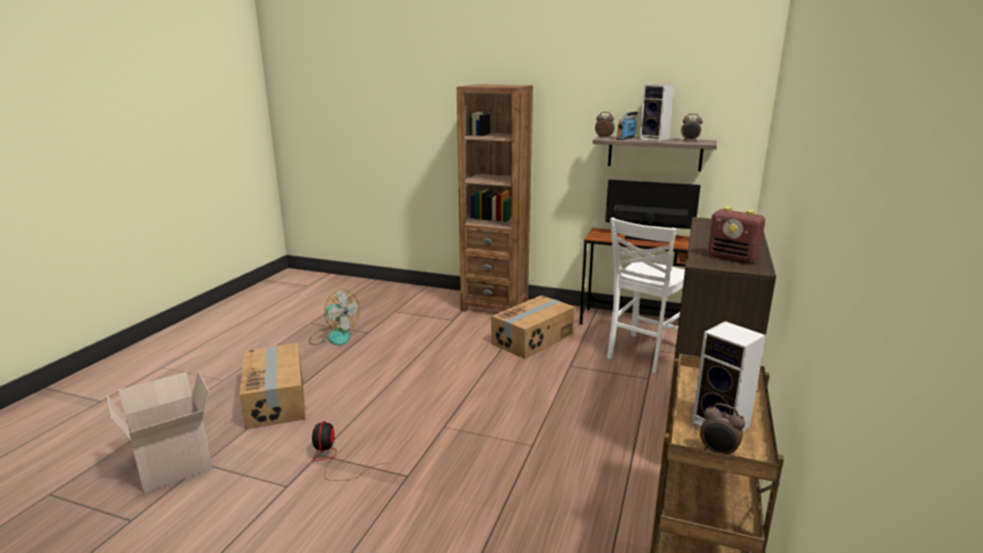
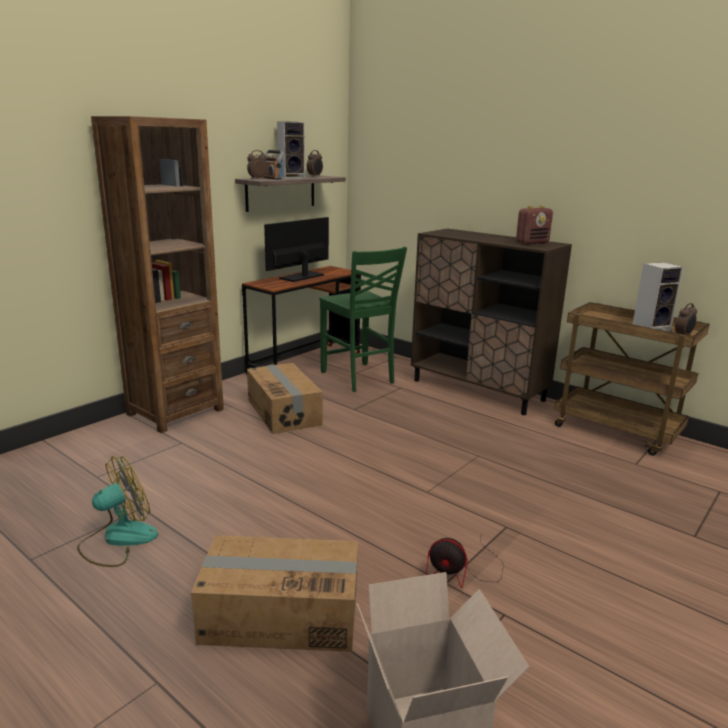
camera: 70 degrees left, 0 degrees up
white chair [607,218,685,373] -> green chair [319,247,407,392]

